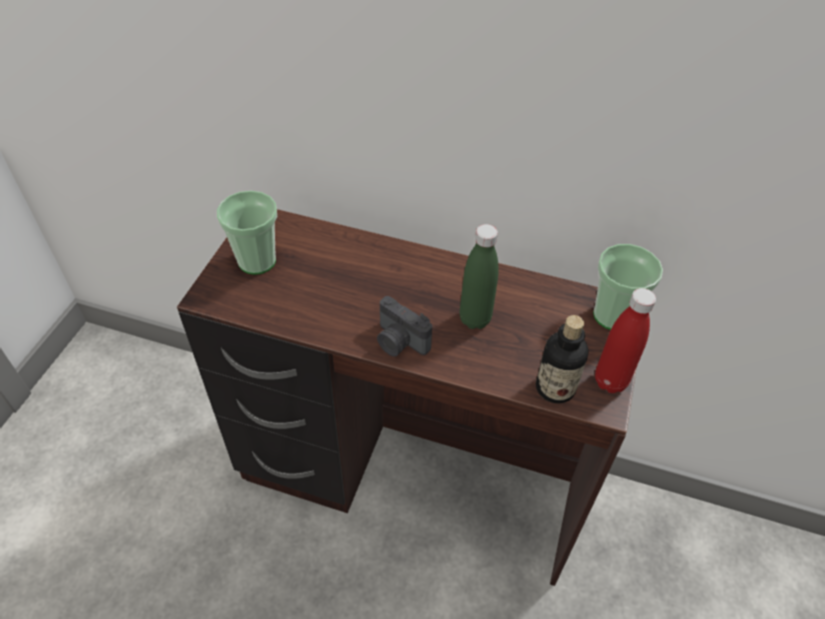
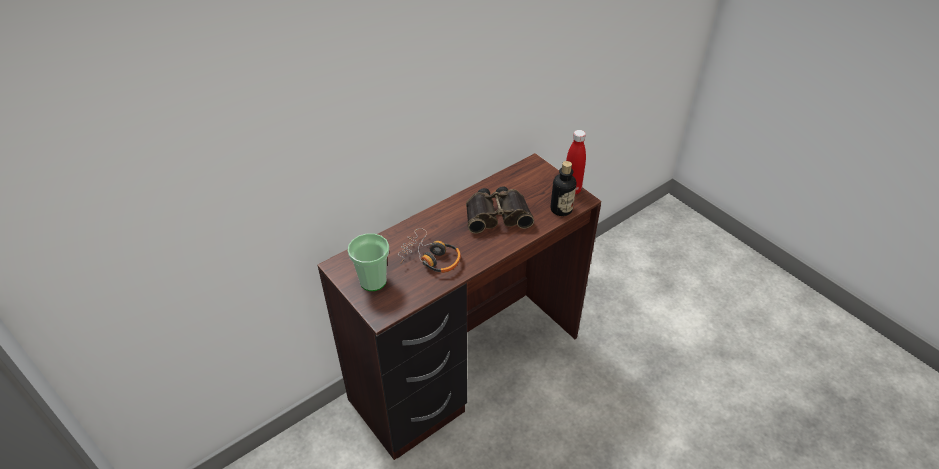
camera: 55 degrees left, 5 degrees down
camera [377,296,432,357] -> none
green bottle [460,224,498,329] -> binoculars [466,186,534,234]
cup [593,244,663,330] -> none
none -> headphones [398,228,461,273]

